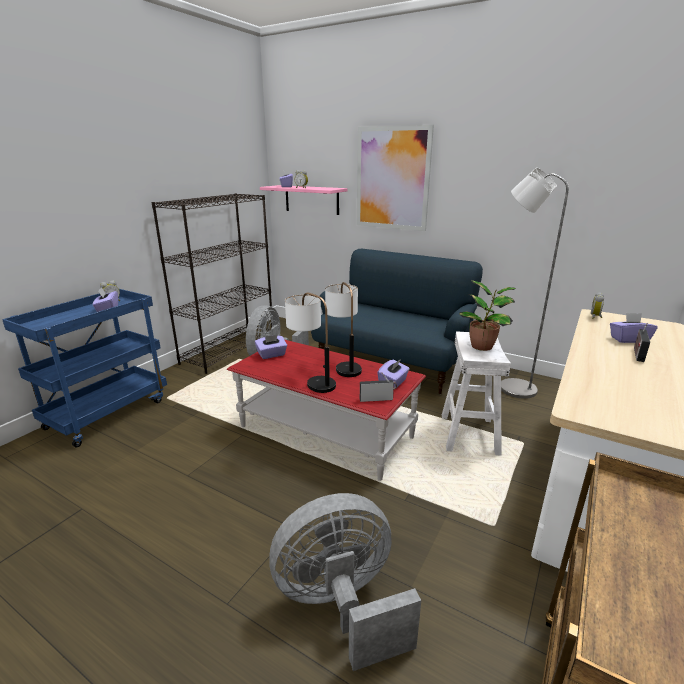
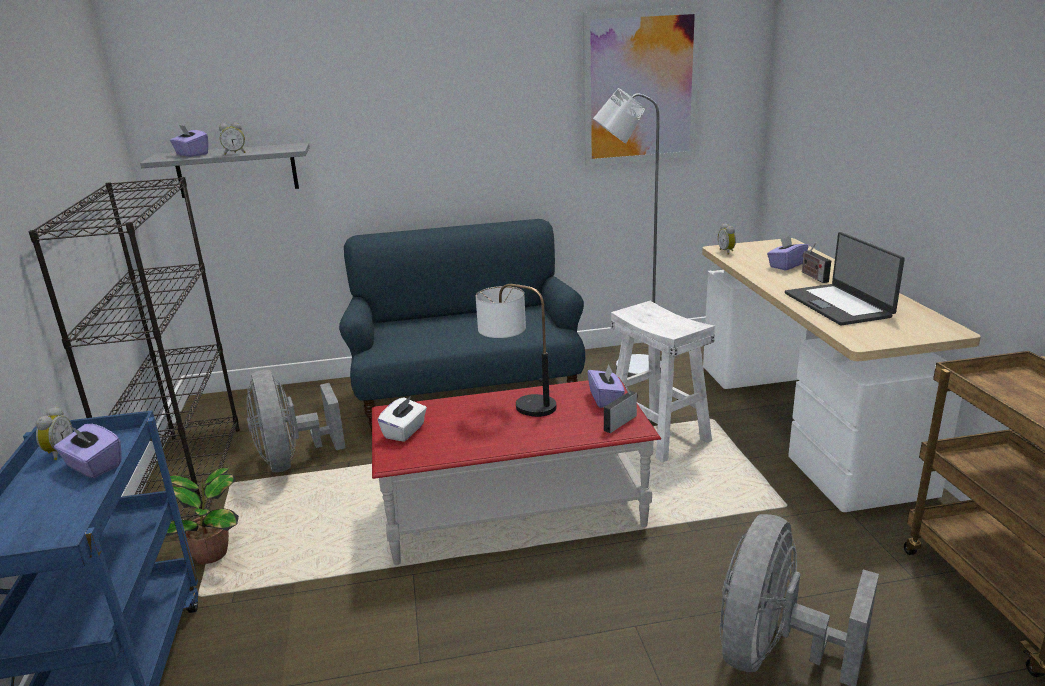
camera: 40 degrees left, 0 degrees up
purple tissue box [255,335,287,359] -> white tissue box [378,396,427,442]
pink shelf [260,185,347,215] -> grey shelf [140,143,310,198]
table lamp [285,292,336,393] -> none
picture [357,125,434,231] -> picture moved to [583,7,701,166]
potted plant [459,280,516,351] -> potted plant moved to [161,468,239,565]
none -> laptop [785,232,905,325]

